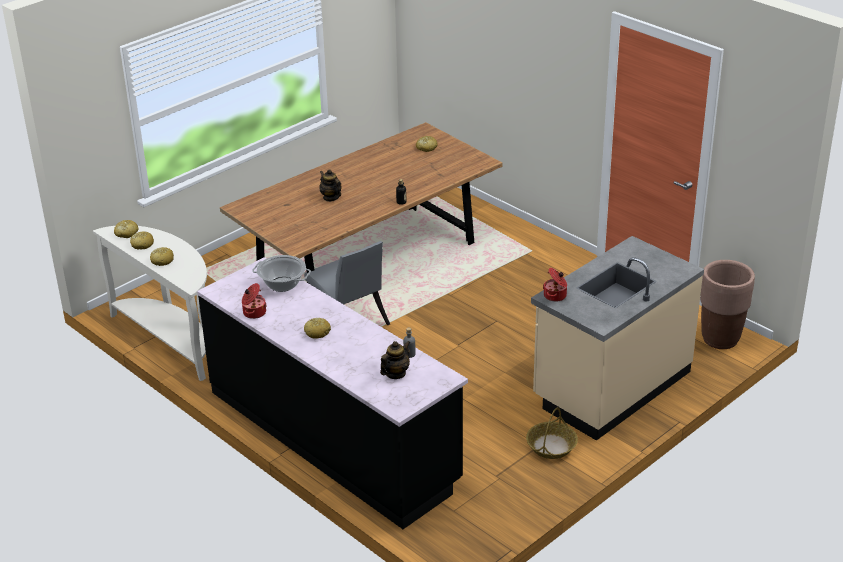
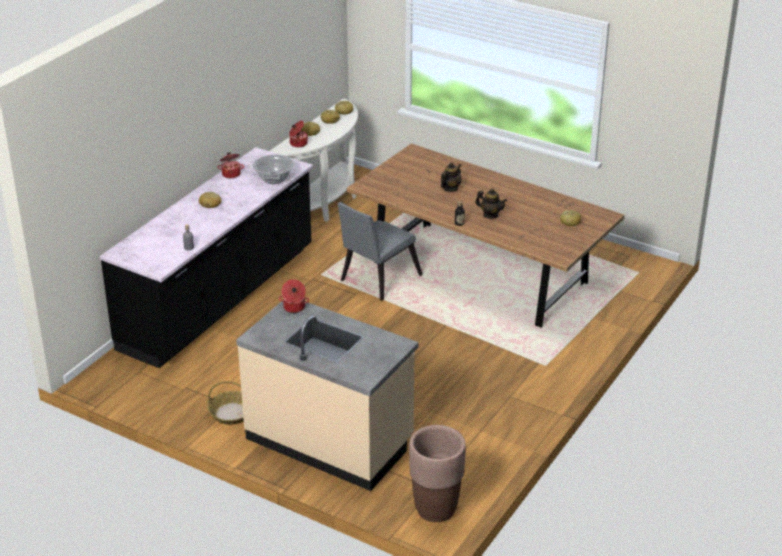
camera: 75 degrees right, 0 degrees up
teapot [380,341,410,379] -> teapot moved to [475,188,507,219]
none -> cooking pot [289,121,308,148]

